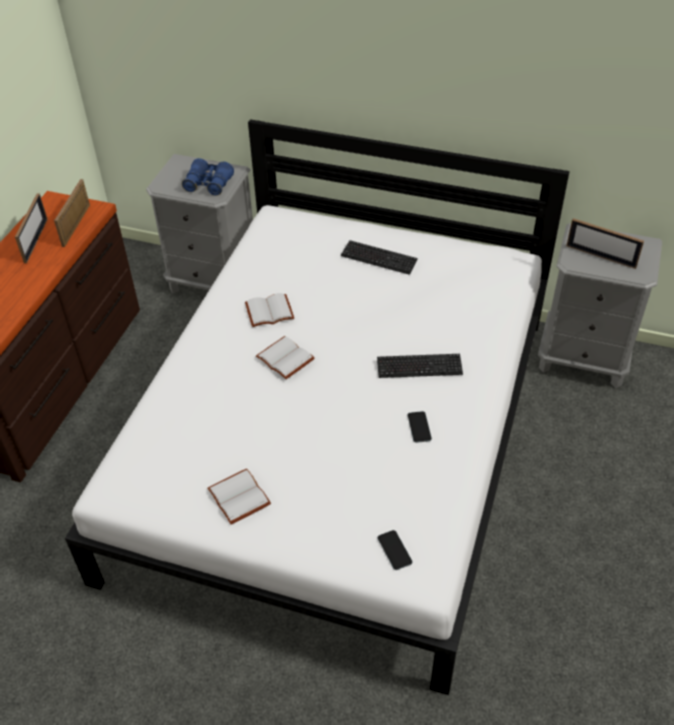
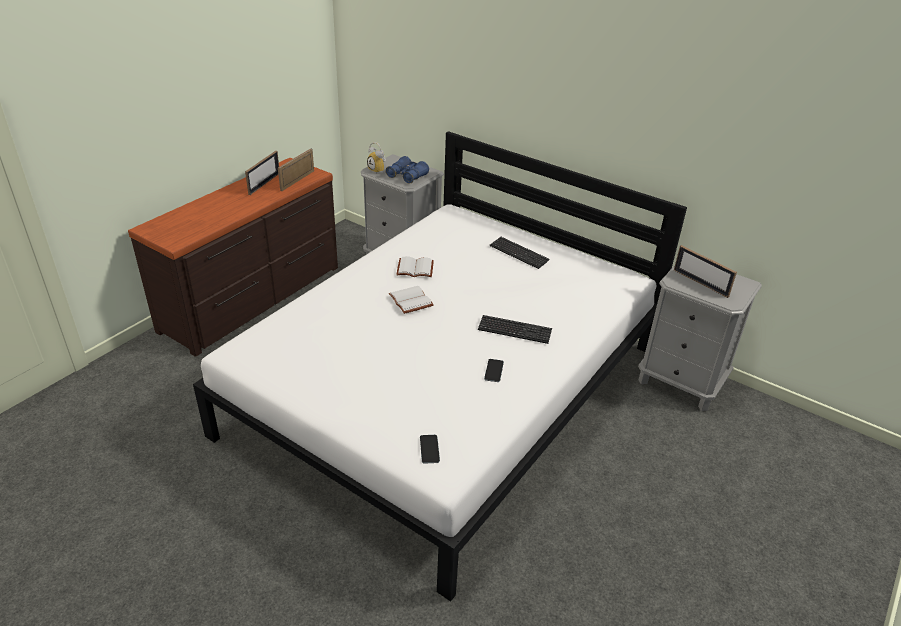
camera: 15 degrees right, 10 degrees down
white book [207,468,271,524] -> none
none -> alarm clock [367,142,386,173]

